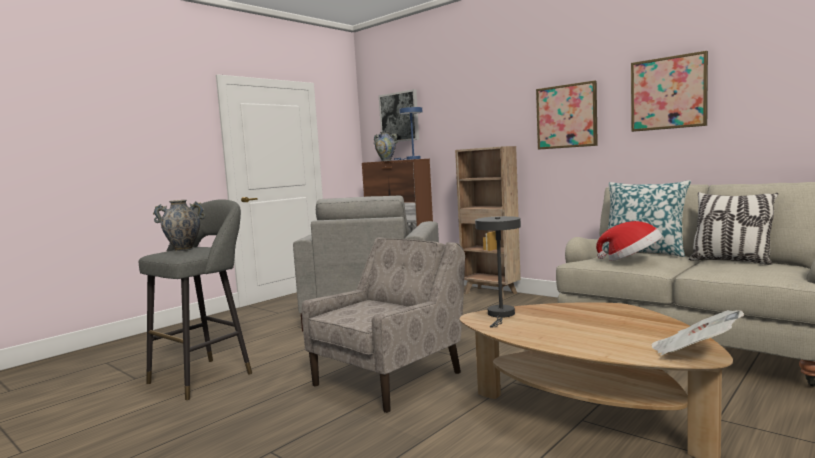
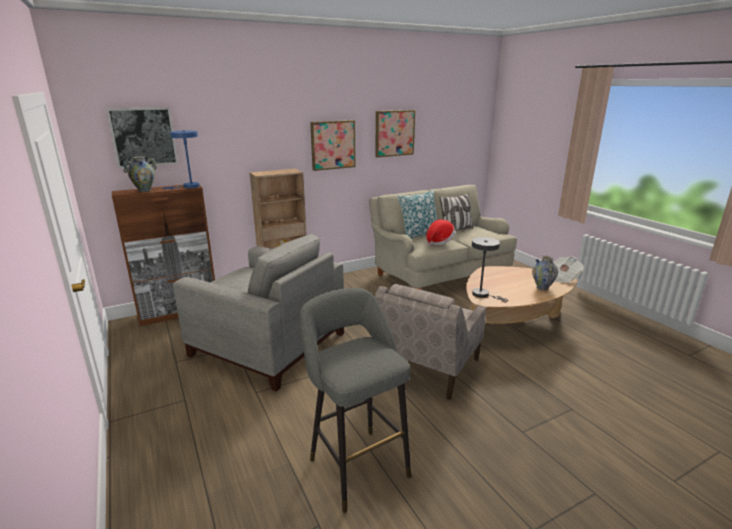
camera: 70 degrees left, 15 degrees up
vase [153,200,205,251] -> vase moved to [532,255,558,291]
beige armchair [302,237,465,413] -> beige armchair turned 120 degrees counterclockwise [375,284,486,400]

